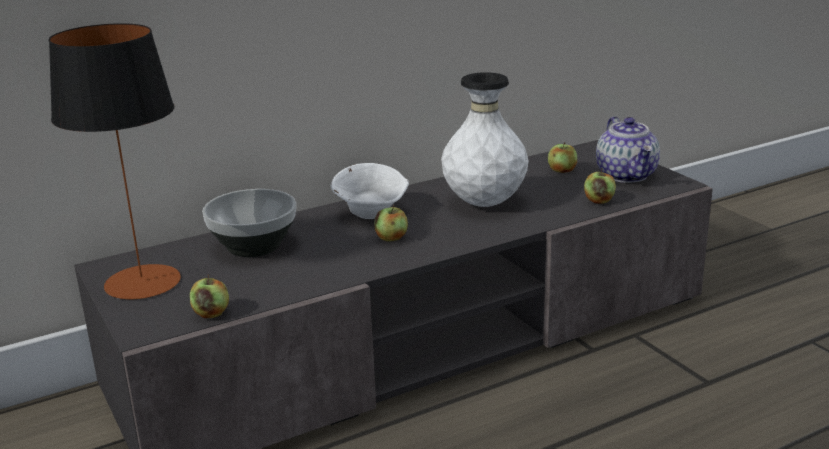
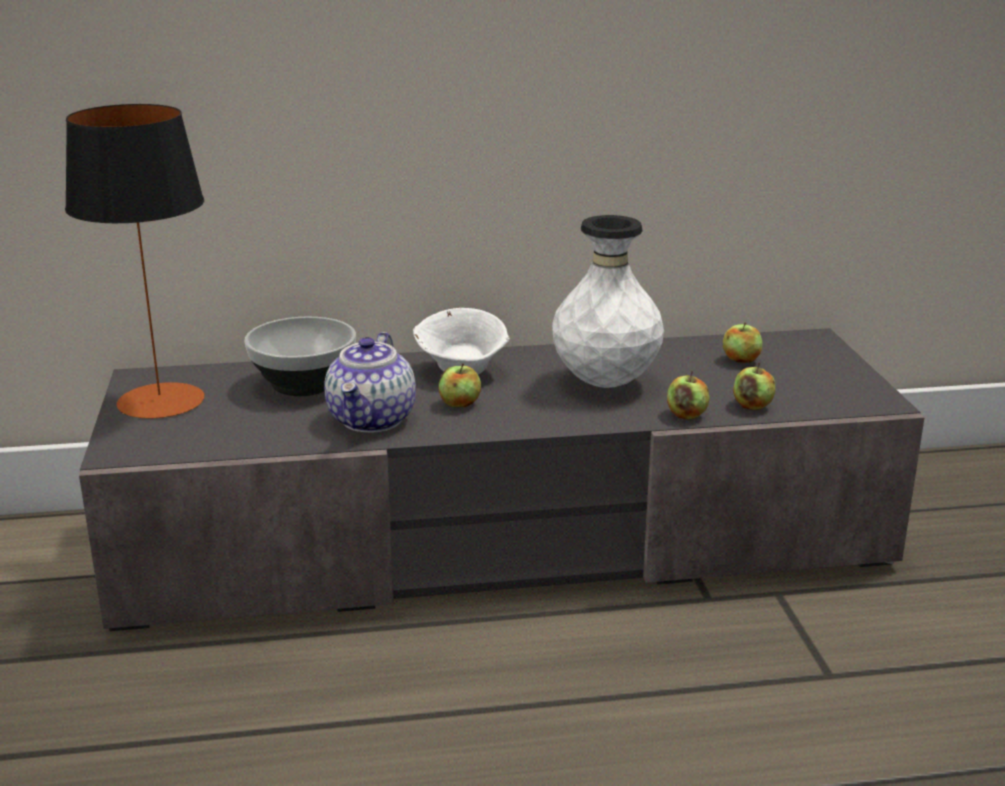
camera: 20 degrees right, 0 degrees up
apple [190,274,229,318] -> apple moved to [667,371,710,420]
teapot [596,116,660,183] -> teapot moved to [324,332,416,432]

